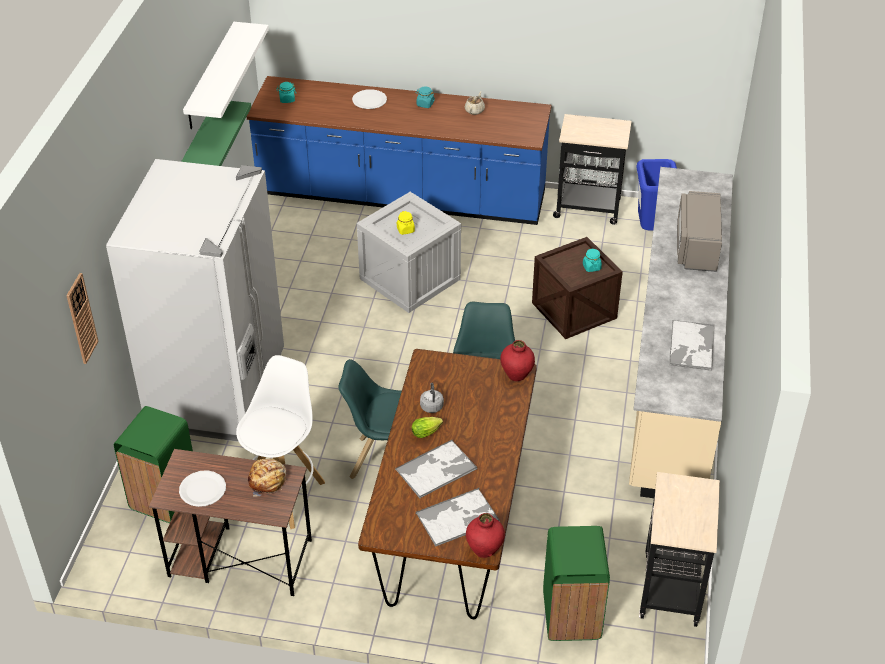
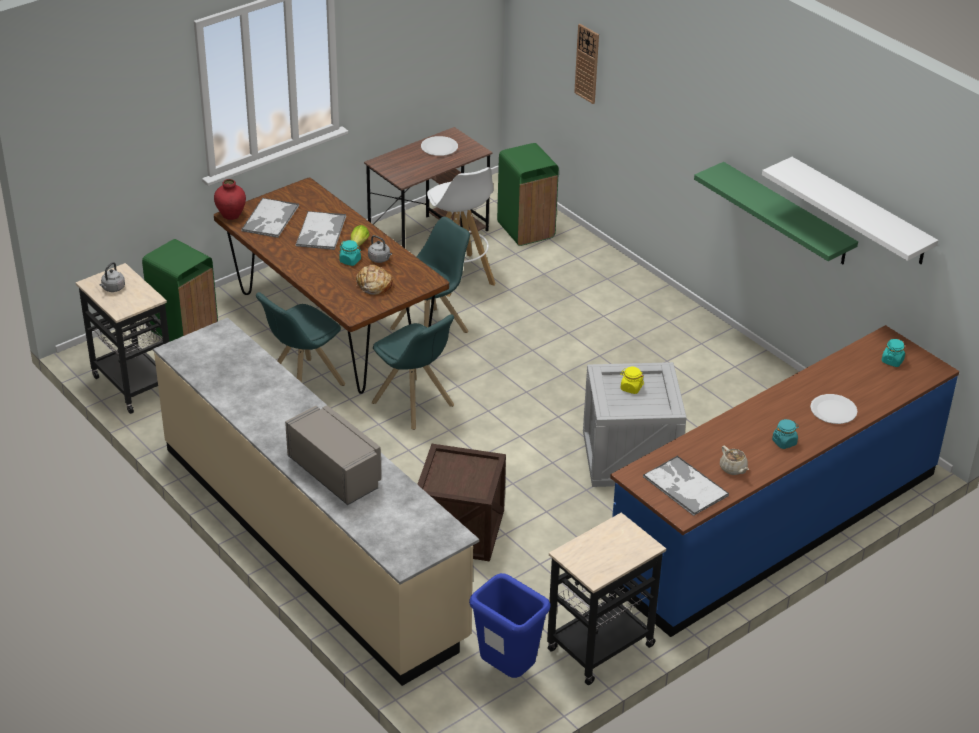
camera: 130 degrees right, 5 degrees down
white fridge [106,159,284,442] -> none
bread [248,458,286,497] -> bread moved to [356,265,393,295]
red vase [500,340,535,381] -> none
turquoise jar [583,248,602,272] -> turquoise jar moved to [339,240,361,266]
tray [669,320,715,371] -> tray moved to [643,455,729,516]
none -> grey kettle [99,262,125,292]
none -> turquoise chair [256,292,345,386]

